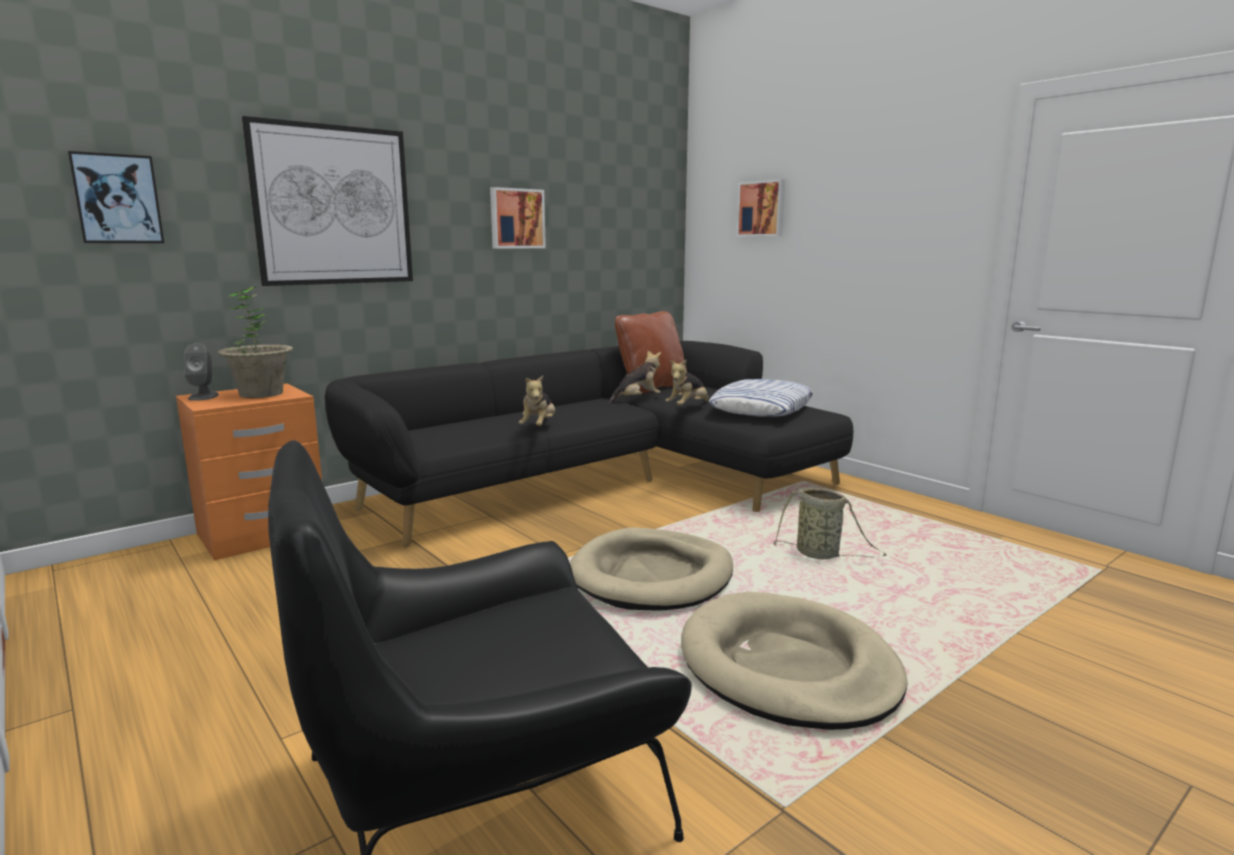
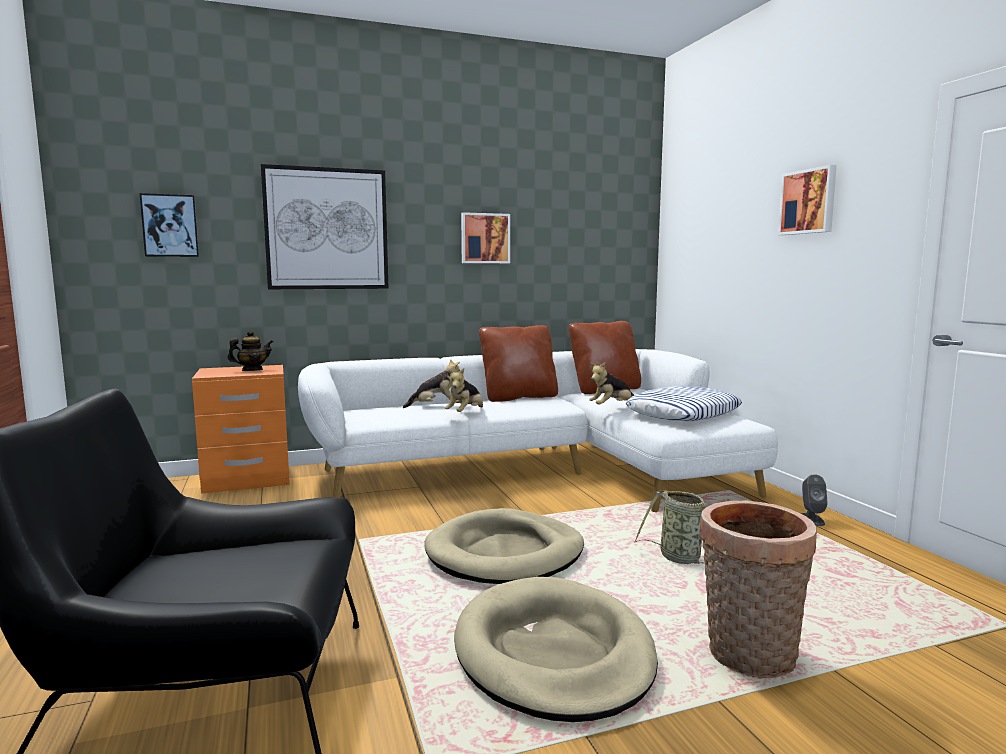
camera: 20 degrees right, 5 degrees down
grey speaker [184,343,219,401] -> grey speaker moved to [800,474,828,526]
potted plant [218,287,293,398] -> teapot [228,330,273,371]
black sofa [325,341,853,547] -> white sofa [298,349,778,512]
plush toy [609,350,661,404] -> plush toy moved to [403,359,460,408]
picture [736,179,785,237] -> picture moved to [778,165,837,235]
none -> brown pillow [479,325,558,402]
none -> basket [700,500,817,678]

